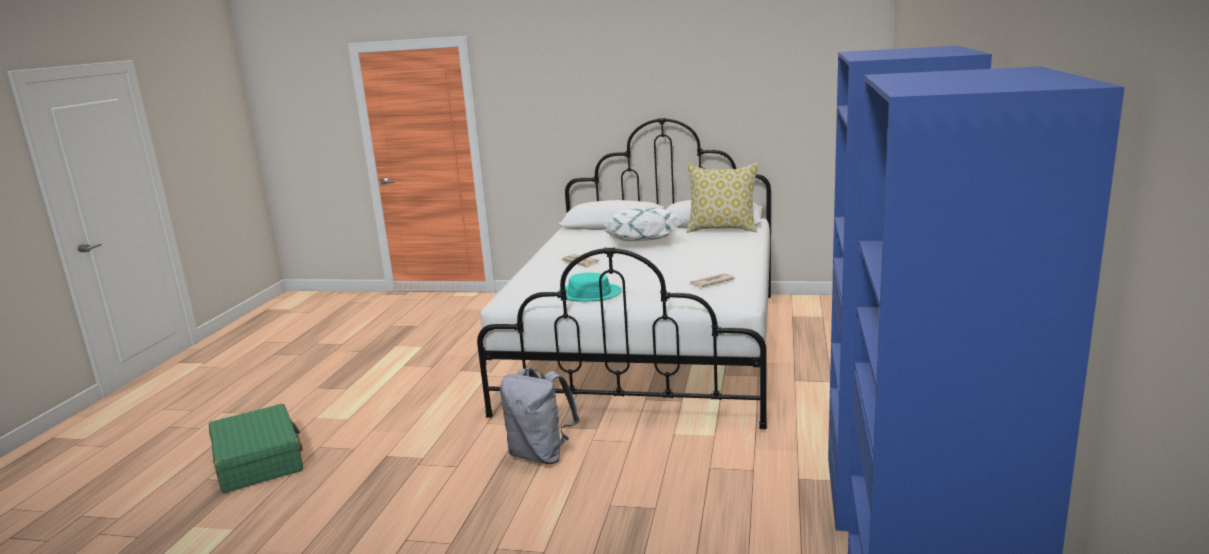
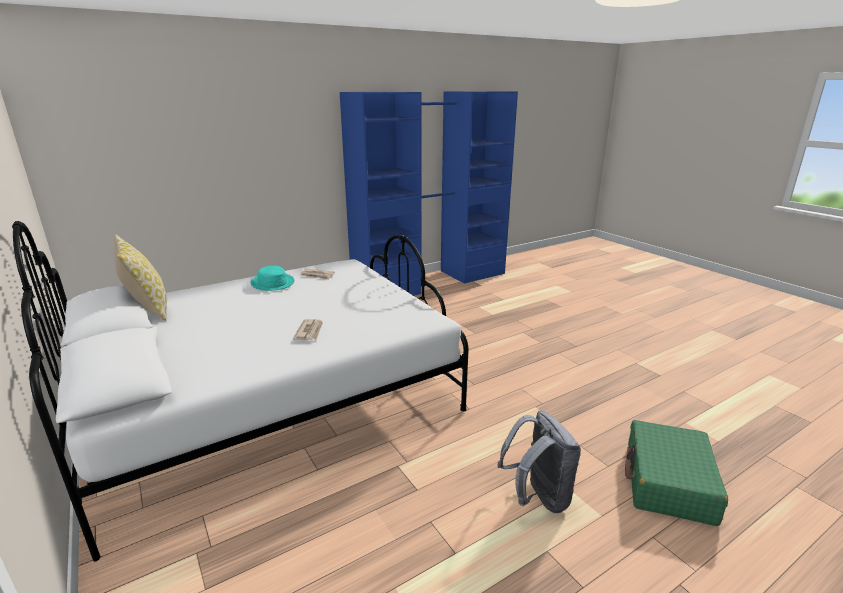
camera: 135 degrees left, 5 degrees up
grey backpack [500,368,580,464] -> grey backpack moved to [497,411,581,513]
turquoise hat [558,273,622,302] -> turquoise hat moved to [250,266,295,291]
white pillow [604,208,684,241] -> none

